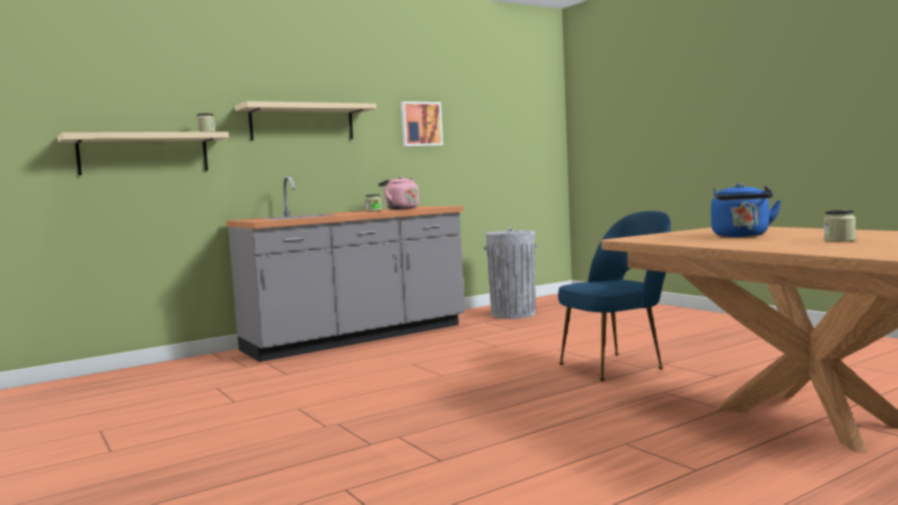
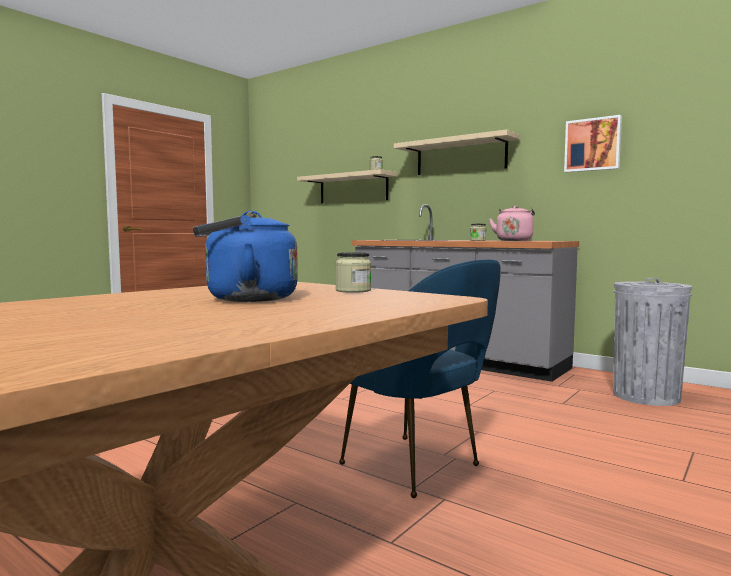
camera: 70 degrees right, 0 degrees up
jar [824,210,856,242] -> jar moved to [335,252,371,293]

